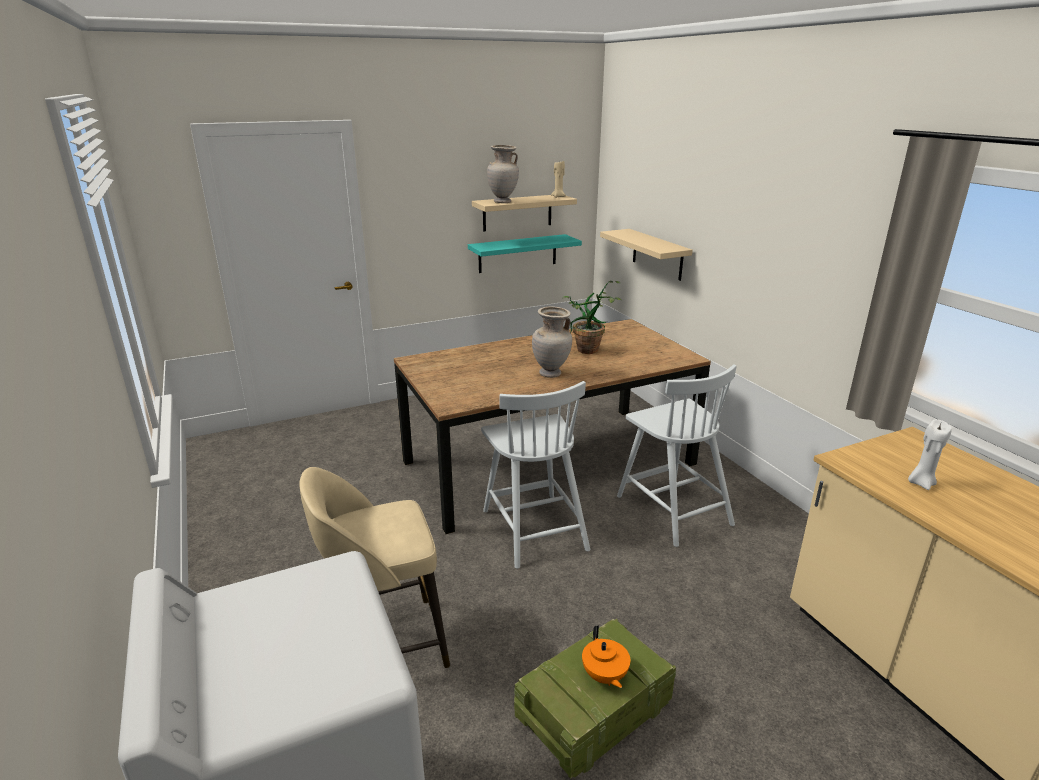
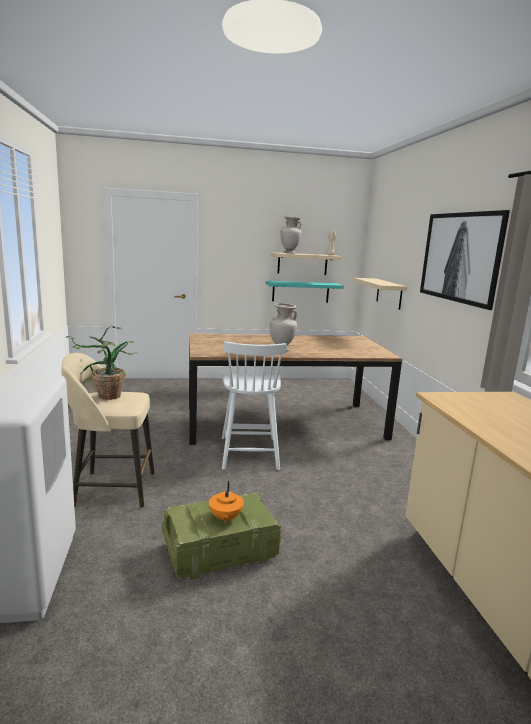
camera: 15 degrees right, 10 degrees down
potted plant [562,281,621,354] -> potted plant moved to [65,326,138,400]
white chair [617,364,737,547] -> none
white candle [908,419,952,490] -> none
none -> picture [420,210,510,310]

